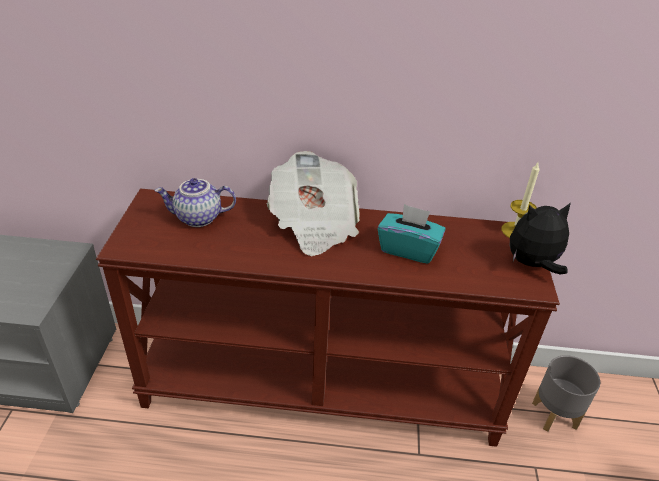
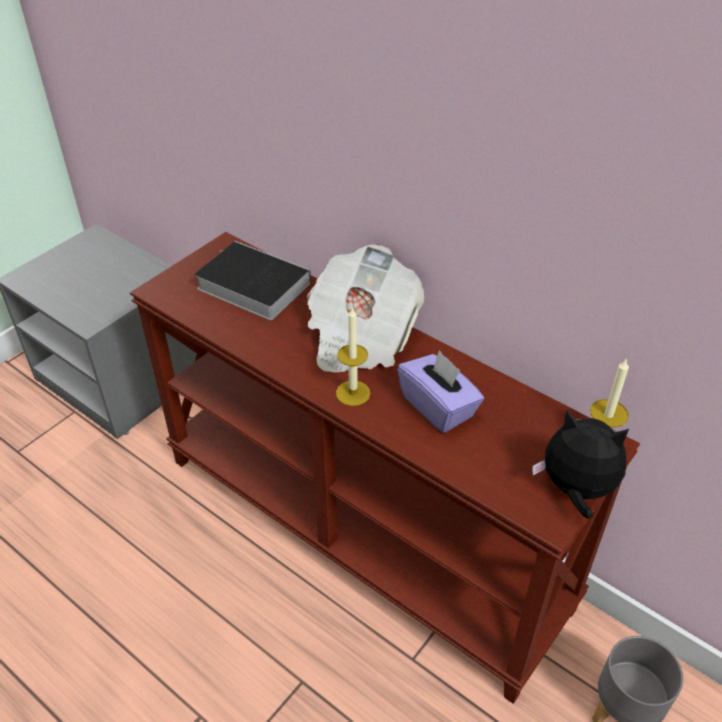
camera: 35 degrees right, 5 degrees up
teapot [154,178,236,227] -> book [194,241,311,320]
turquoise tissue box [377,204,445,264] -> purple tissue box [397,350,484,433]
none -> candle [336,307,371,406]

